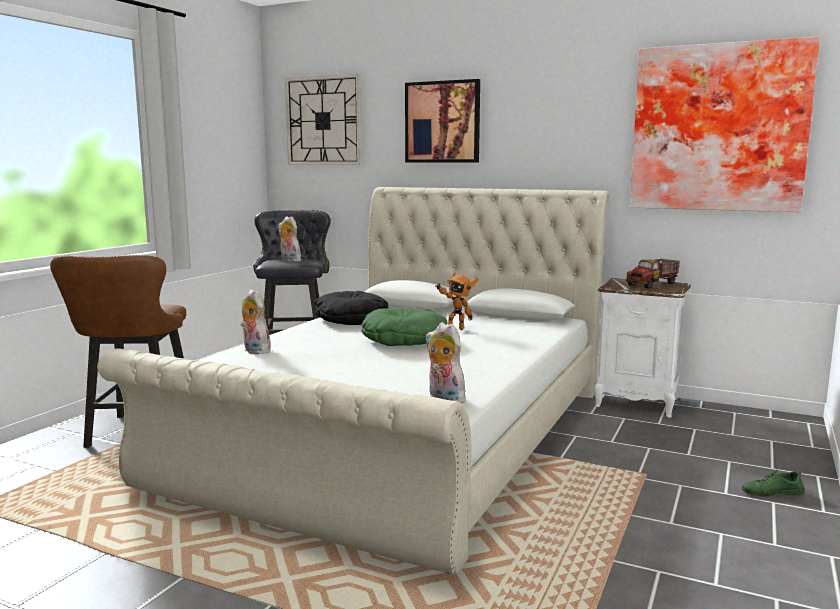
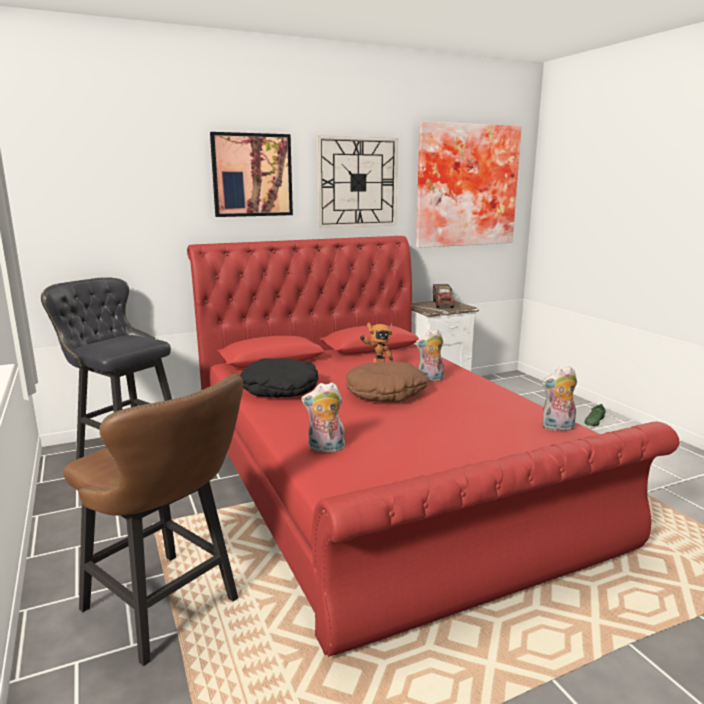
camera: 50 degrees left, 5 degrees up
beige bed [97,187,610,574] -> red bed [187,236,680,658]
plush toy [278,216,301,262] -> plush toy moved to [415,329,444,382]
wall clock [285,74,362,165] -> wall clock moved to [317,135,398,228]
green pillow [362,308,447,346] -> brown pillow [346,360,428,402]

